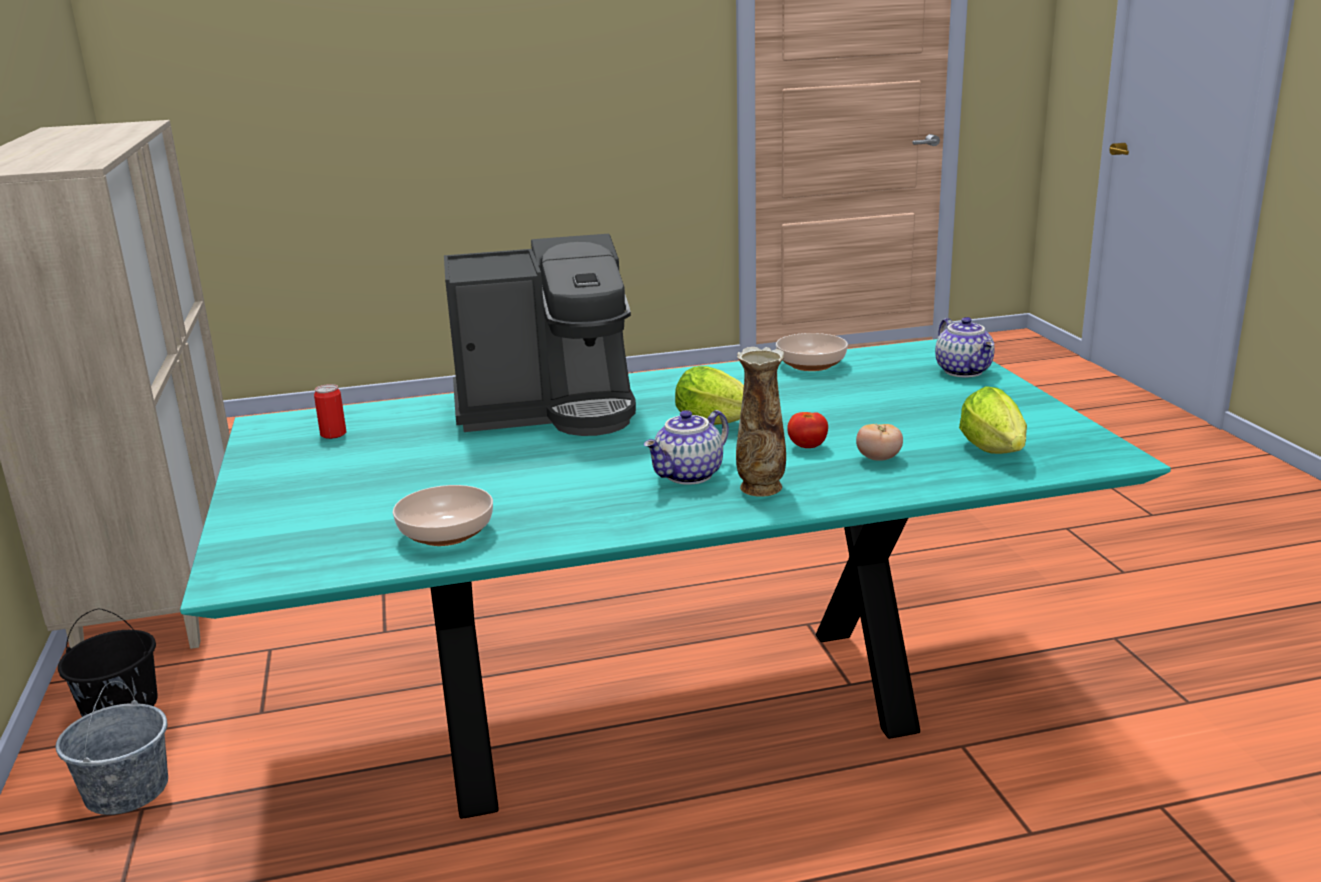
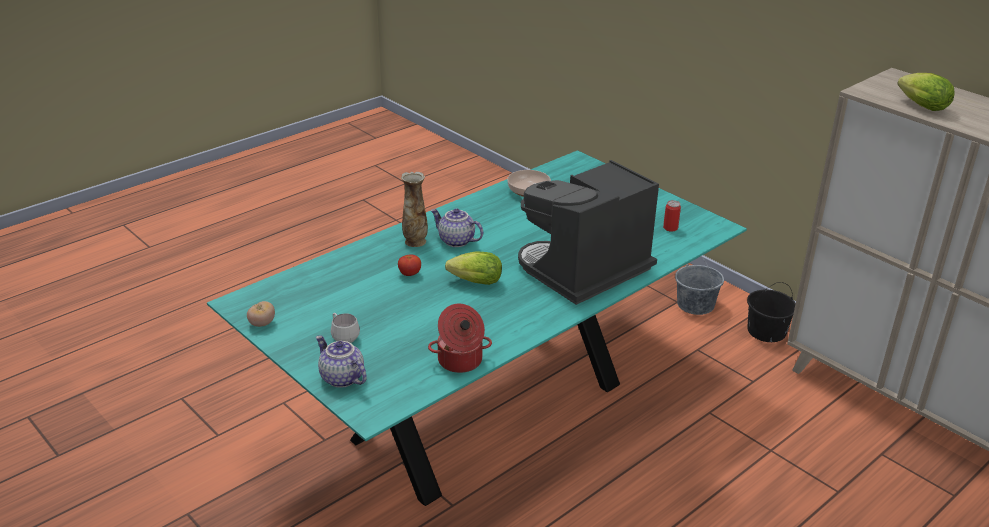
camera: 150 degrees right, 10 degrees up
teapot [644,410,729,485] -> teapot turned 75 degrees counterclockwise [431,208,483,247]
bowl [776,333,848,371] -> cooking pot [428,304,492,373]
tomato [856,423,903,461] -> tomato moved to [247,301,275,327]
lettuce [959,386,1027,454] -> lettuce moved to [897,73,955,111]
none -> white mug [331,313,360,343]

